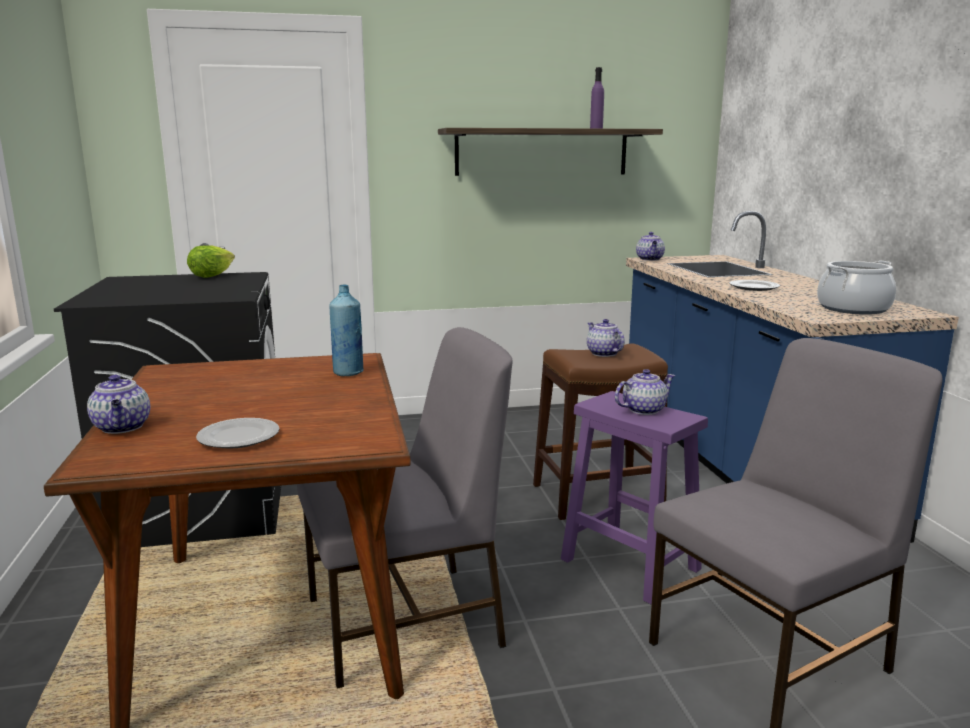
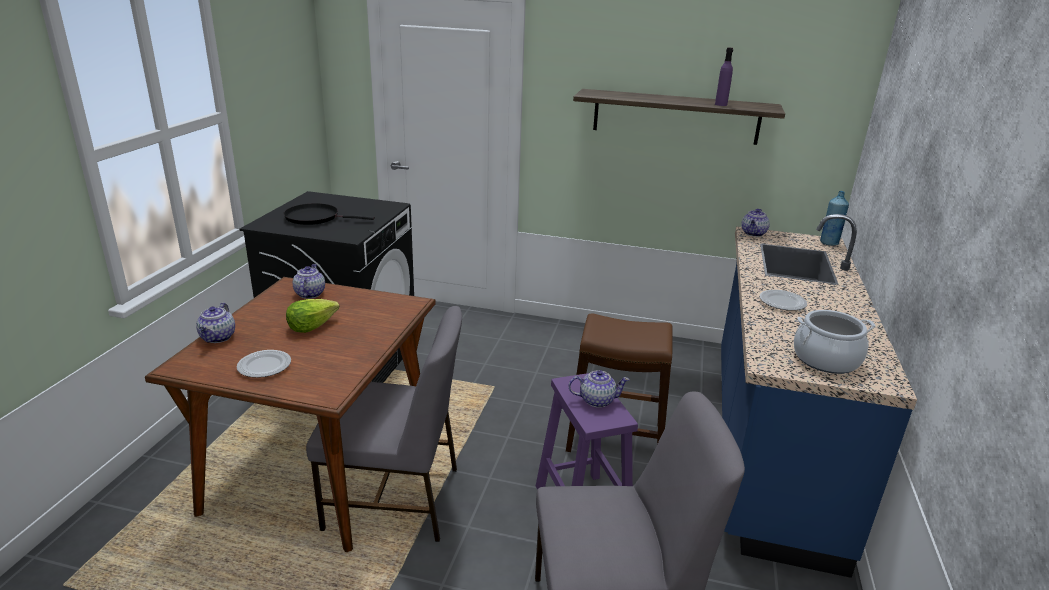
camera: 25 degrees right, 10 degrees up
lettuce [187,245,235,278] -> lettuce moved to [286,299,340,333]
blue bottle [329,284,364,376] -> blue bottle moved to [820,191,849,246]
teapot [587,319,625,357] -> teapot moved to [293,264,325,299]
none -> black frying pan [284,203,375,225]

